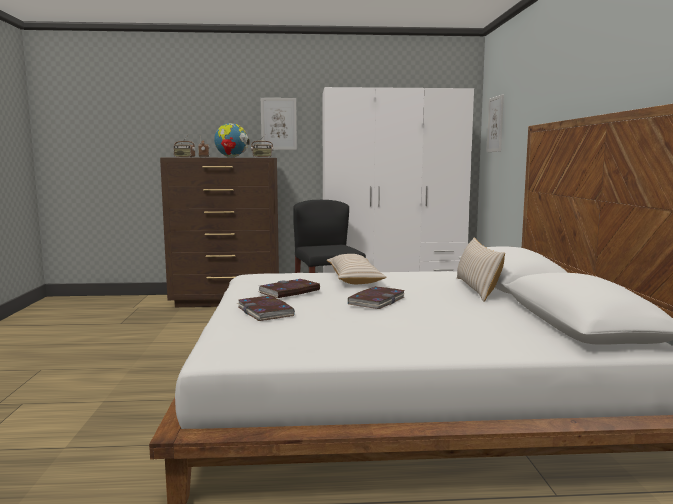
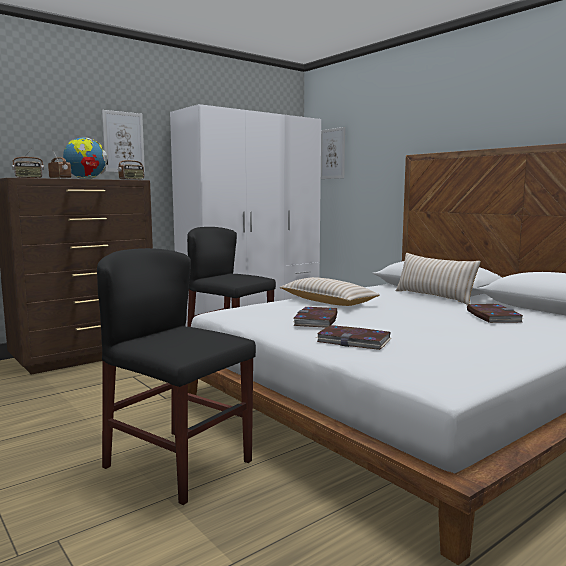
camera: 35 degrees left, 0 degrees up
book [348,286,405,309] -> book moved to [467,304,524,323]
none -> black chair [97,248,256,505]

